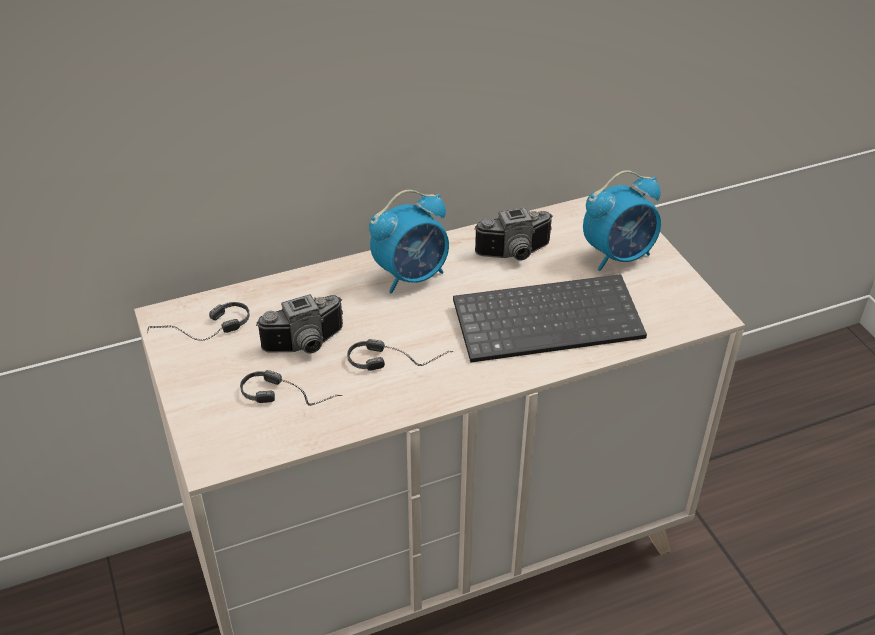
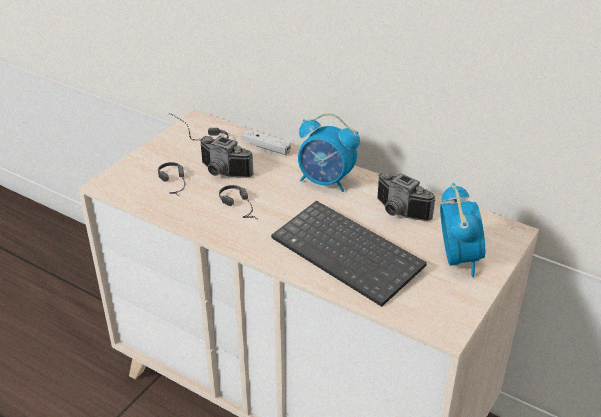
camera: 55 degrees right, 5 degrees down
alarm clock [583,170,661,271] -> alarm clock turned 120 degrees counterclockwise [440,183,485,277]
none -> white game controller [241,129,291,155]

